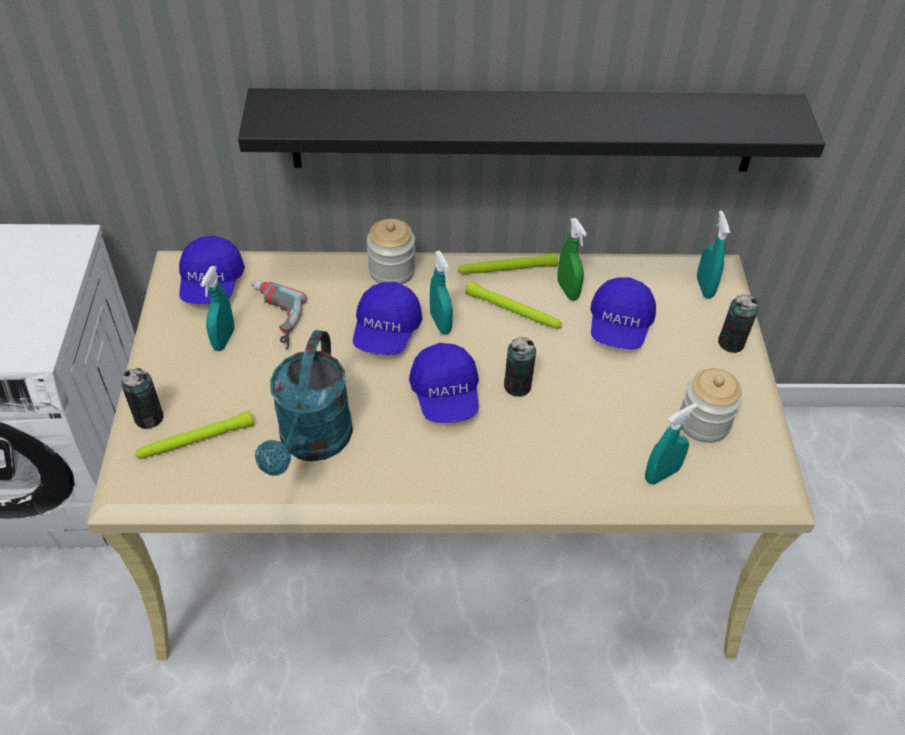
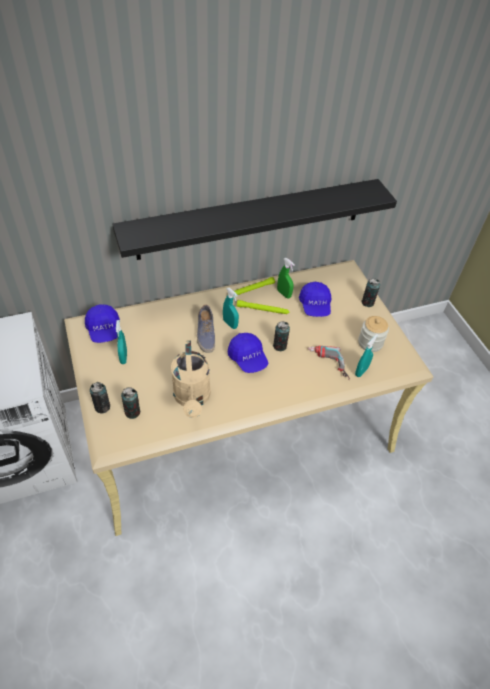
camera: 20 degrees left, 0 degrees up
green flashlight [135,411,254,458] -> can [121,387,140,419]
power drill [251,281,307,350] -> power drill moved to [308,346,350,380]
turquoise watering can [255,330,353,476] -> beige watering can [171,340,211,418]
blue cap [353,282,423,355] -> shoe [197,305,215,353]
jar [367,219,415,284] -> none
turquoise spray bottle [697,210,730,298] -> none

